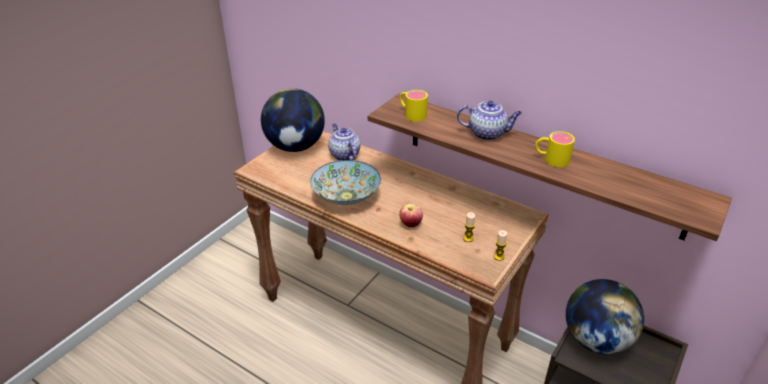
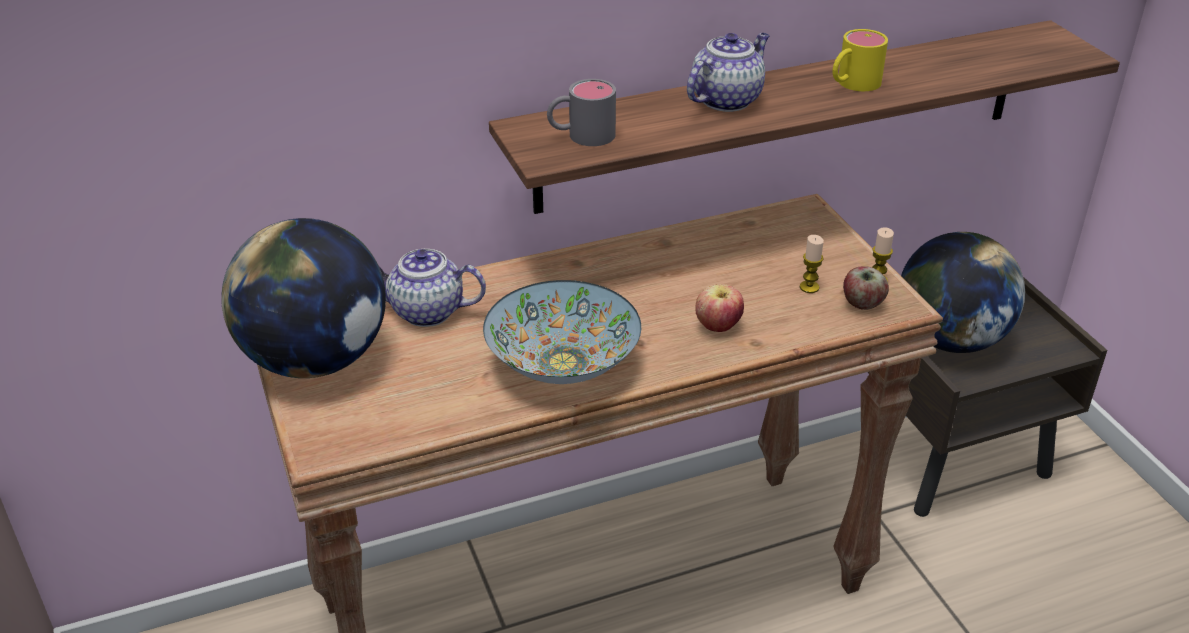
camera: 55 degrees left, 0 degrees up
yellow mug [400,90,428,122] -> grey mug [547,79,616,146]
none -> apple [843,266,889,310]

